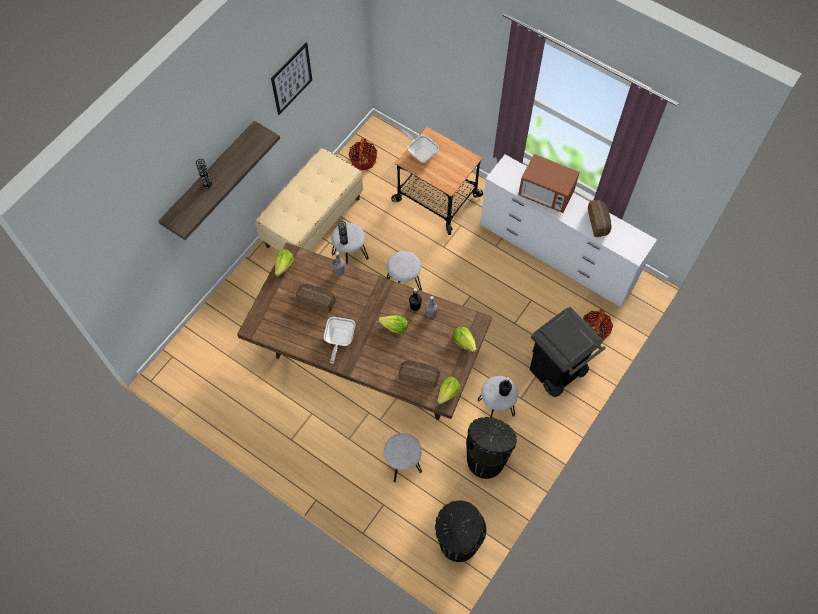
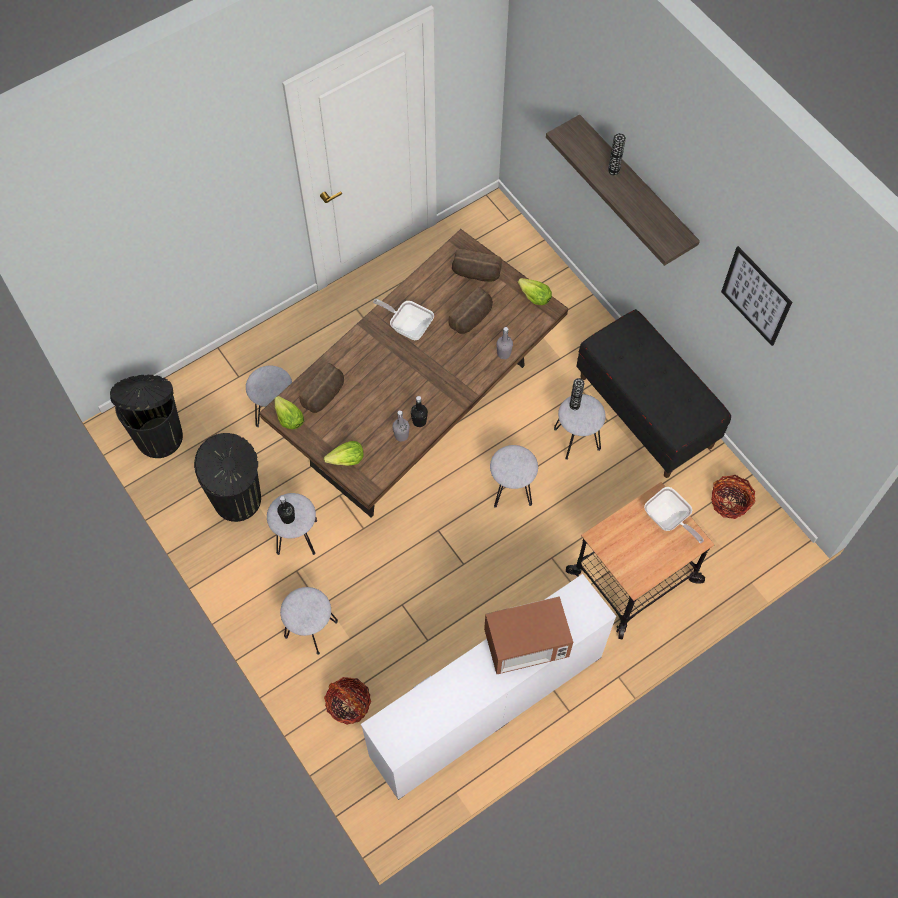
camera: 110 degrees right, 0 degrees up
beige bench [255,148,363,251] -> black bench [577,309,731,478]
lettuce [378,315,408,334] -> none
frying pan [400,129,439,163] -> frying pan turned 75 degrees clockwise [644,487,704,543]
microwave [518,154,580,213] -> microwave turned 150 degrees counterclockwise [484,596,573,674]
black trash can [530,307,606,397] -> grey stool [280,587,338,655]
bread [588,200,611,237] -> bread moved to [452,249,502,282]

